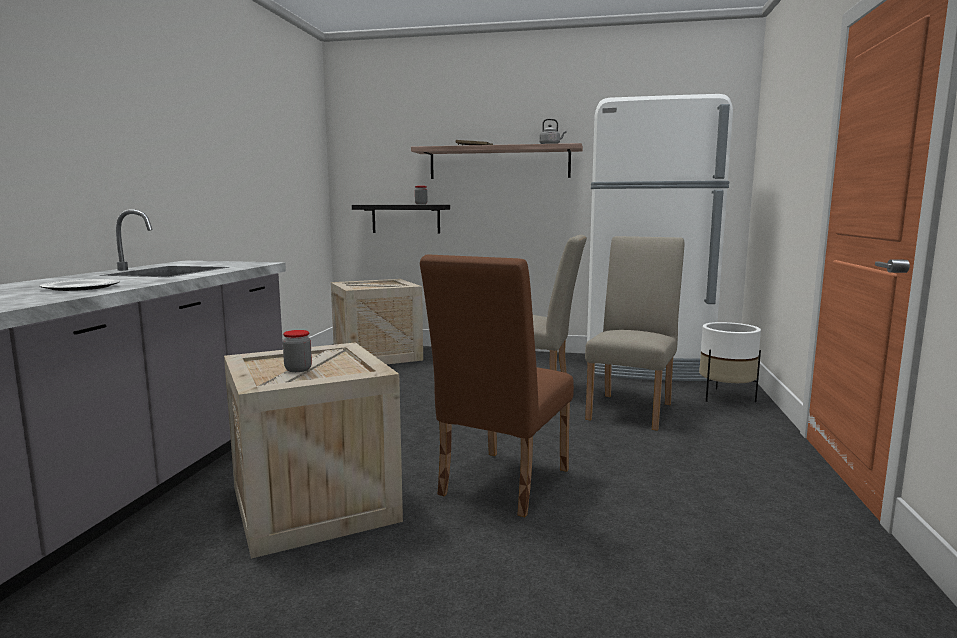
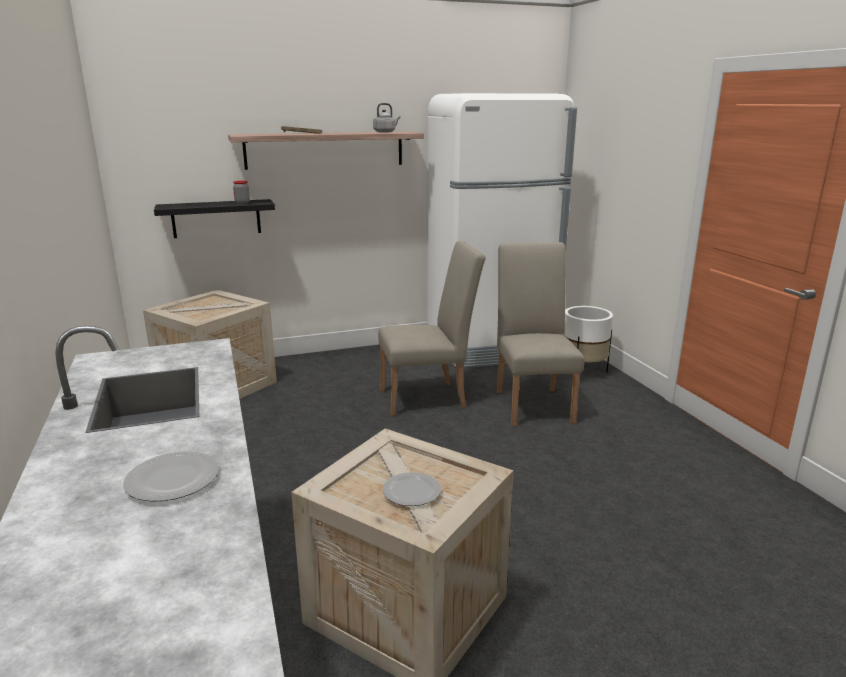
camera: 30 degrees left, 10 degrees up
jar [283,330,312,372] -> plate [383,472,441,506]
brown chair [420,255,574,517] -> none

